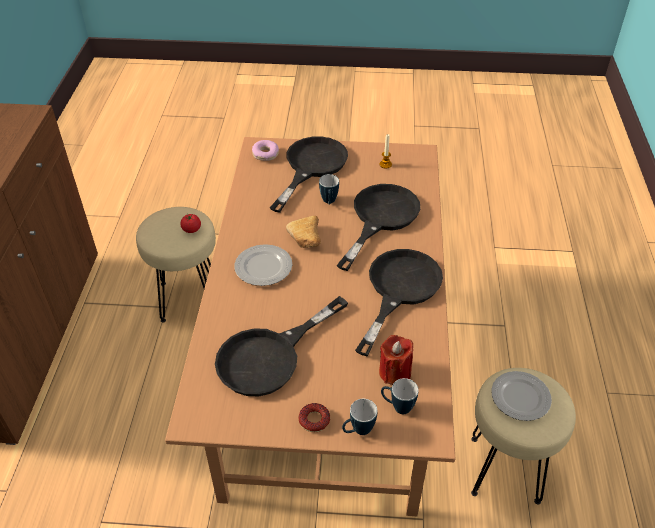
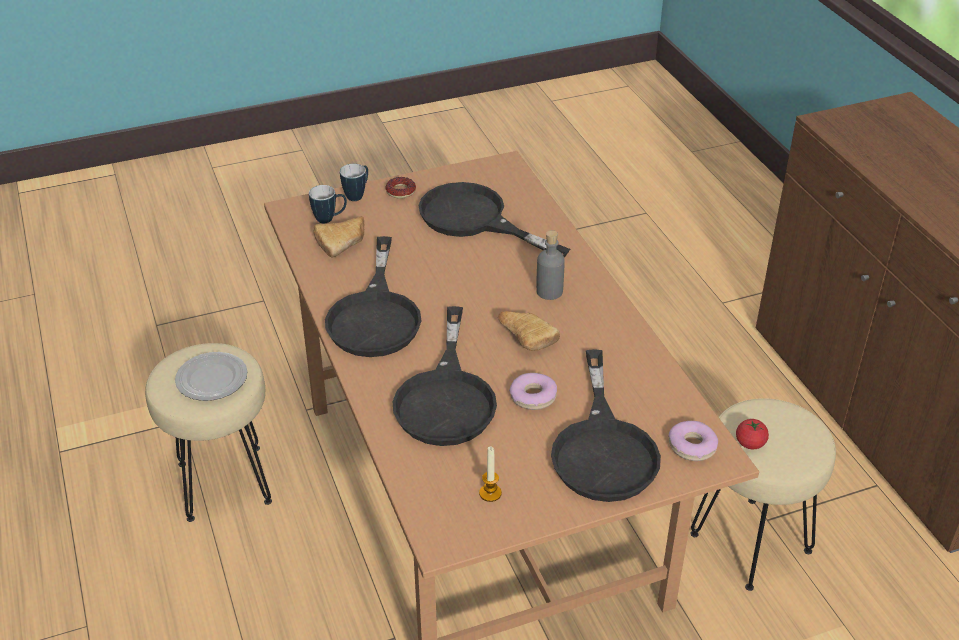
camera: 155 degrees right, 5 degrees down
black frying pan [215,296,348,396] -> black frying pan turned 75 degrees counterclockwise [418,182,570,257]
plate [234,244,292,286] -> grey bottle [536,230,565,300]
mug [319,174,339,205] -> donut [509,373,557,410]
red candle [379,335,413,385] -> bread [314,216,364,257]

